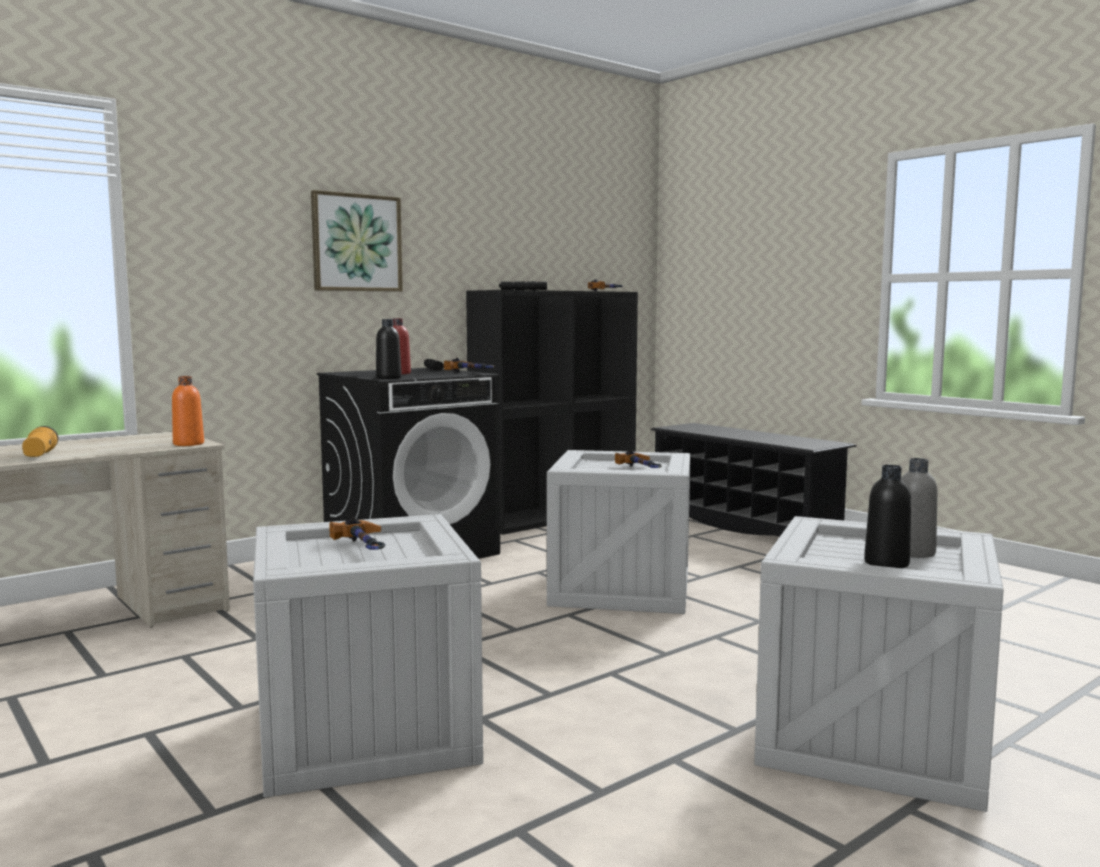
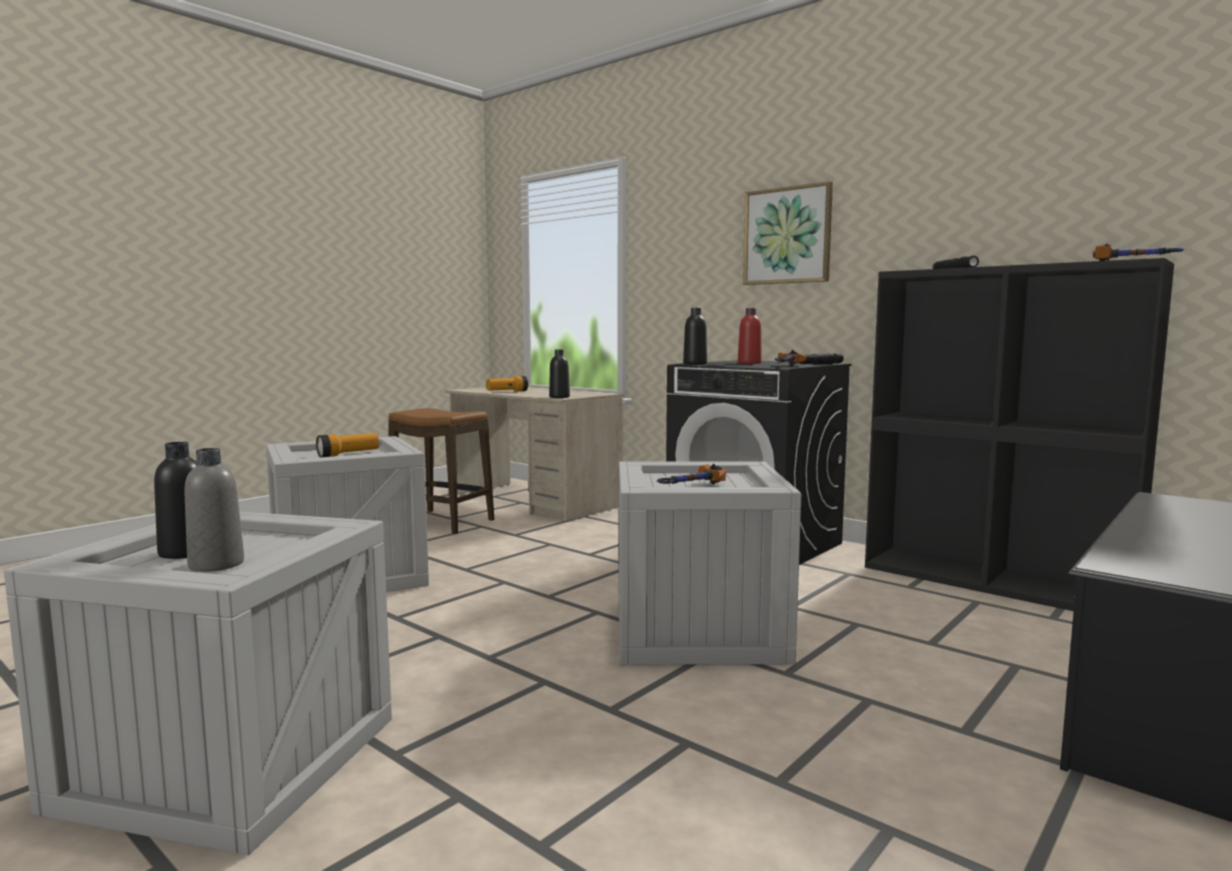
camera: 80 degrees right, 0 degrees up
orange bottle [172,376,204,446] -> black bottle [549,350,570,398]
hammer [329,517,386,550] -> flashlight [316,433,379,457]
none -> stool [388,408,494,534]

